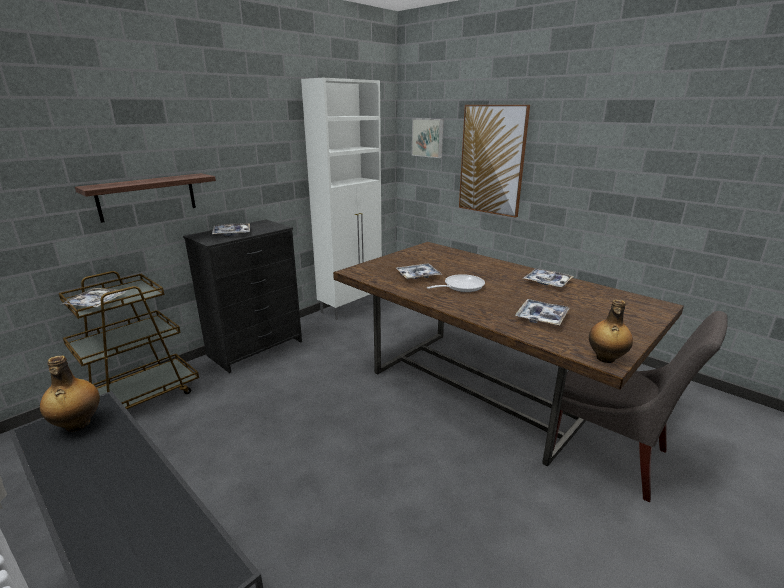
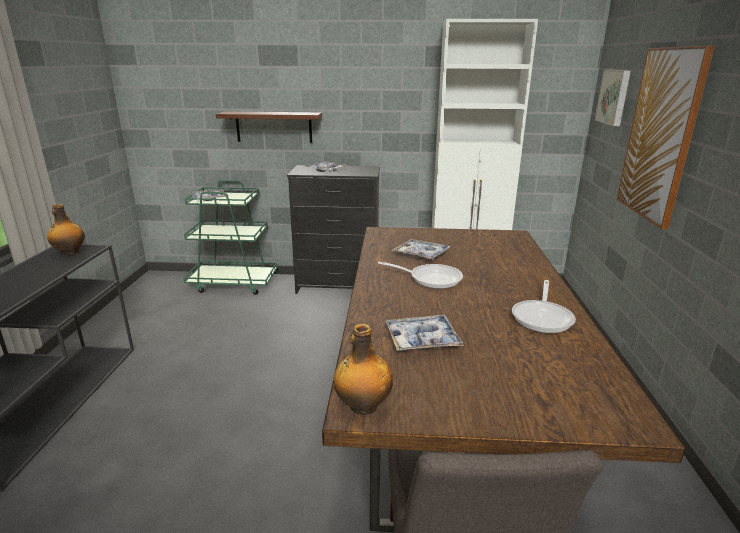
camera: 50 degrees right, 0 degrees up
brown cart [59,271,199,409] -> green cart [183,180,277,295]
tray [524,268,573,287] -> frying pan [512,280,576,333]

